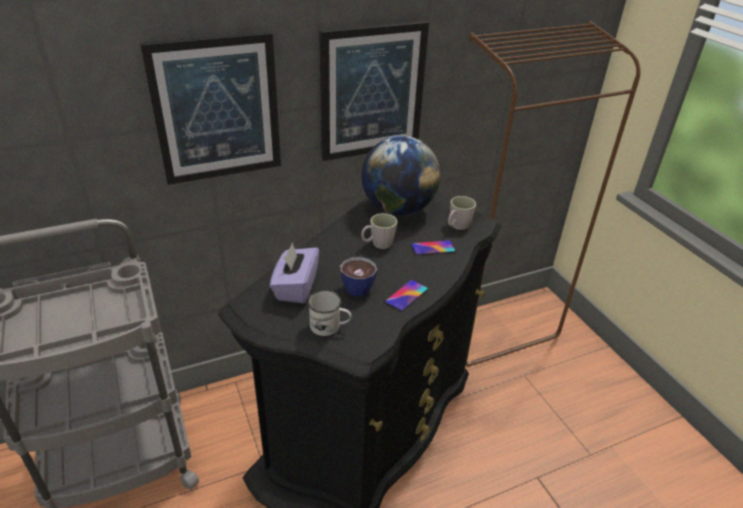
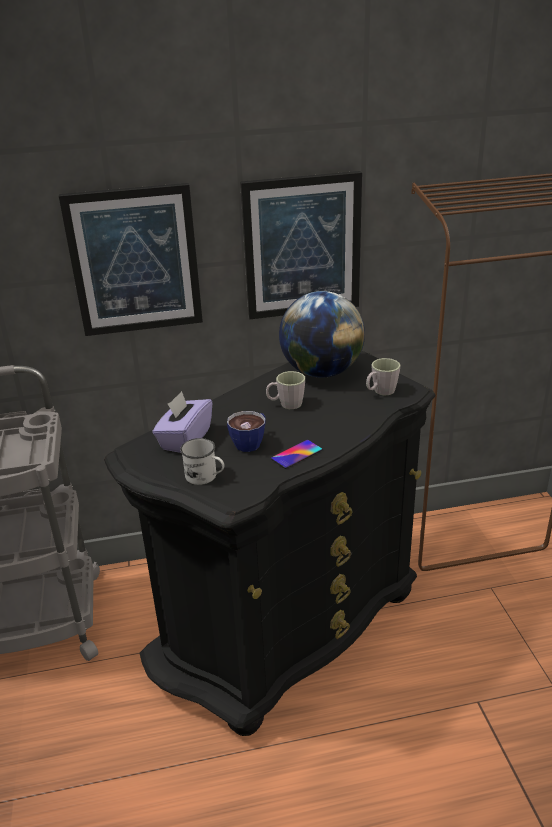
camera: 15 degrees right, 5 degrees down
phone [411,240,455,255] -> none

